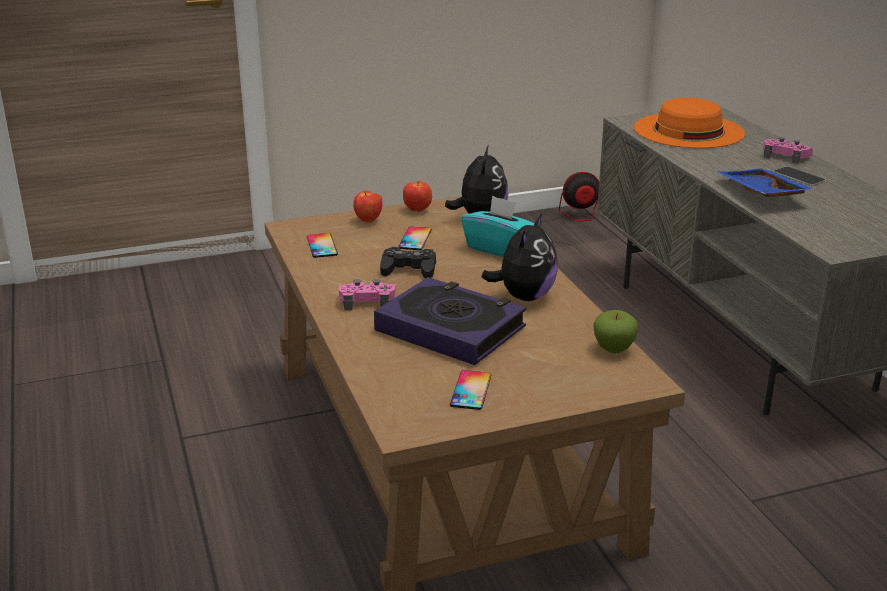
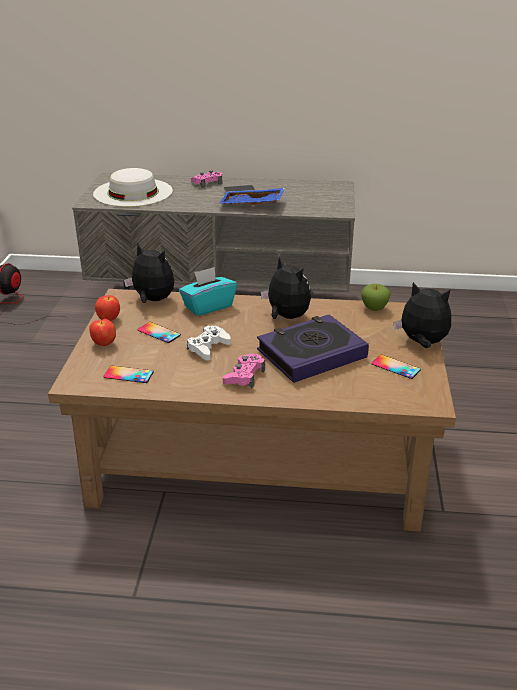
camera: 65 degrees left, 5 degrees up
black game controller [380,247,436,279] -> white game controller [187,326,231,360]
orange hat [634,97,745,148] -> white hat [93,168,173,207]
none -> plush toy [394,282,451,348]

